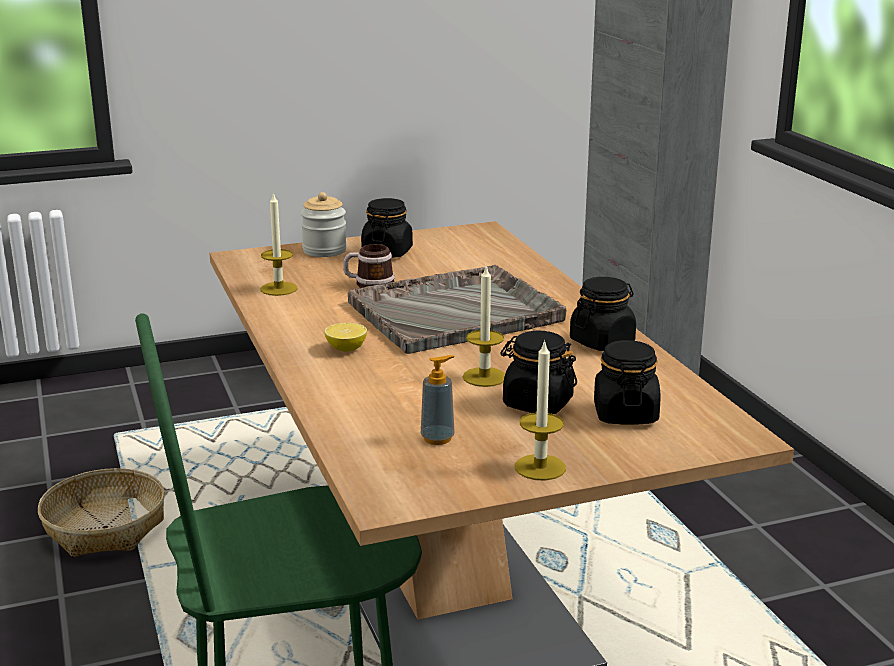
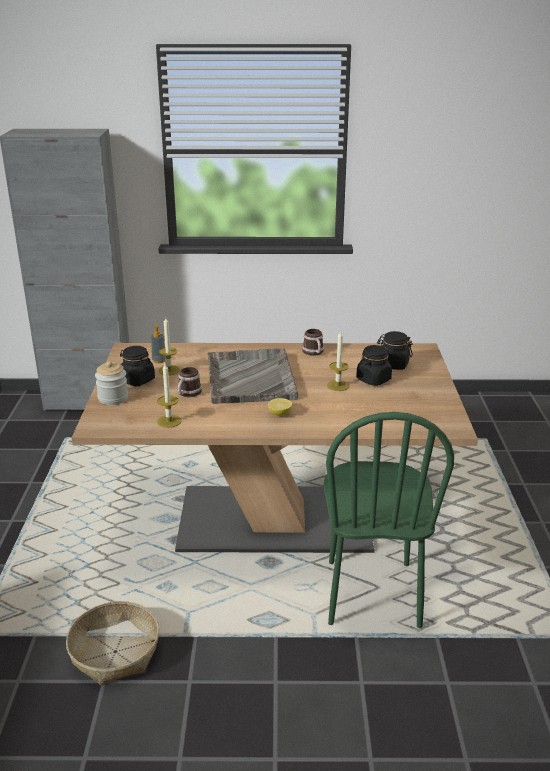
camera: 70 degrees left, 5 degrees up
soap dispenser [421,355,455,445] -> soap dispenser moved to [151,323,166,363]
candle [515,340,566,480] -> candle moved to [159,317,180,375]
black jar [570,277,636,351] -> mug [302,329,324,356]

